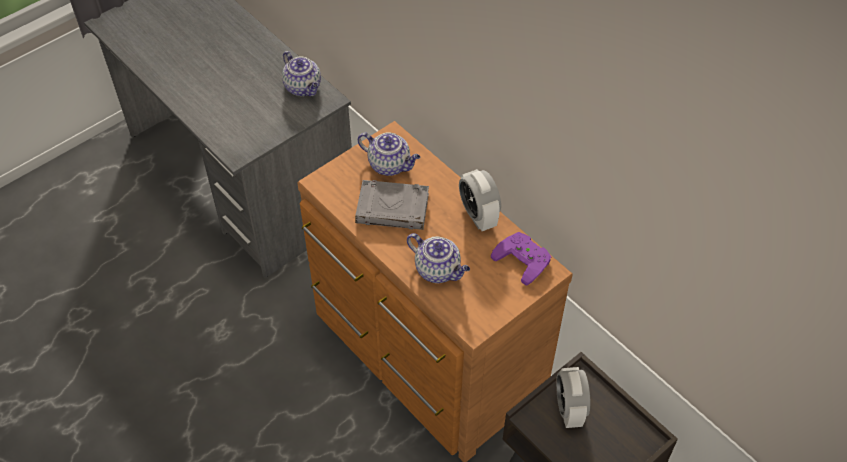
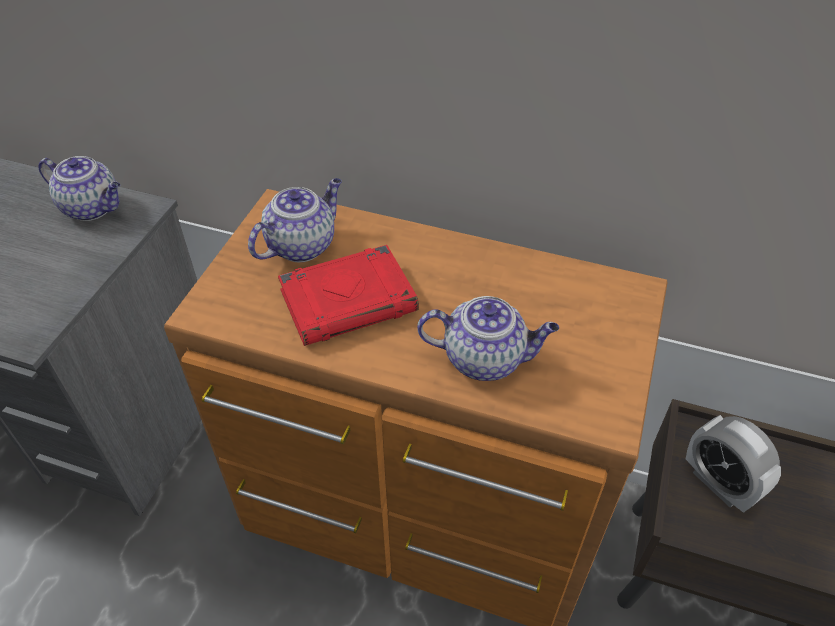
camera: 30 degrees left, 5 degrees down
grey book [355,180,429,230] -> red book [278,245,419,346]
teapot [358,132,420,176] -> teapot turned 45 degrees counterclockwise [248,178,342,262]
alarm clock [459,169,501,231] -> none
purple game controller [491,232,551,285] -> none

